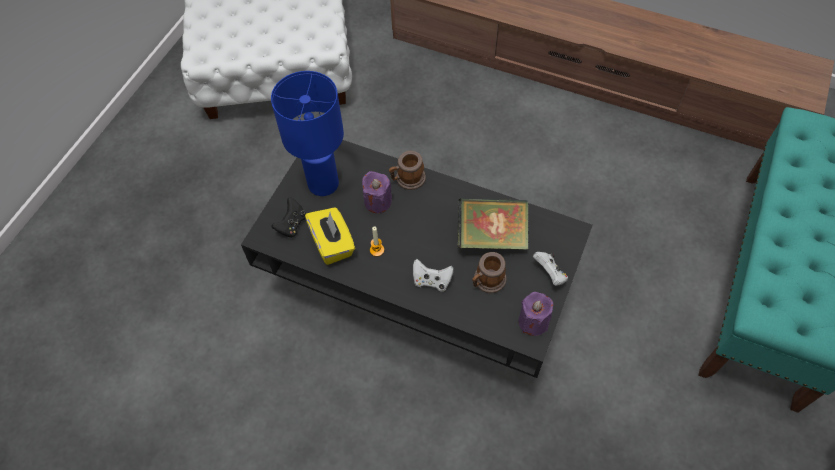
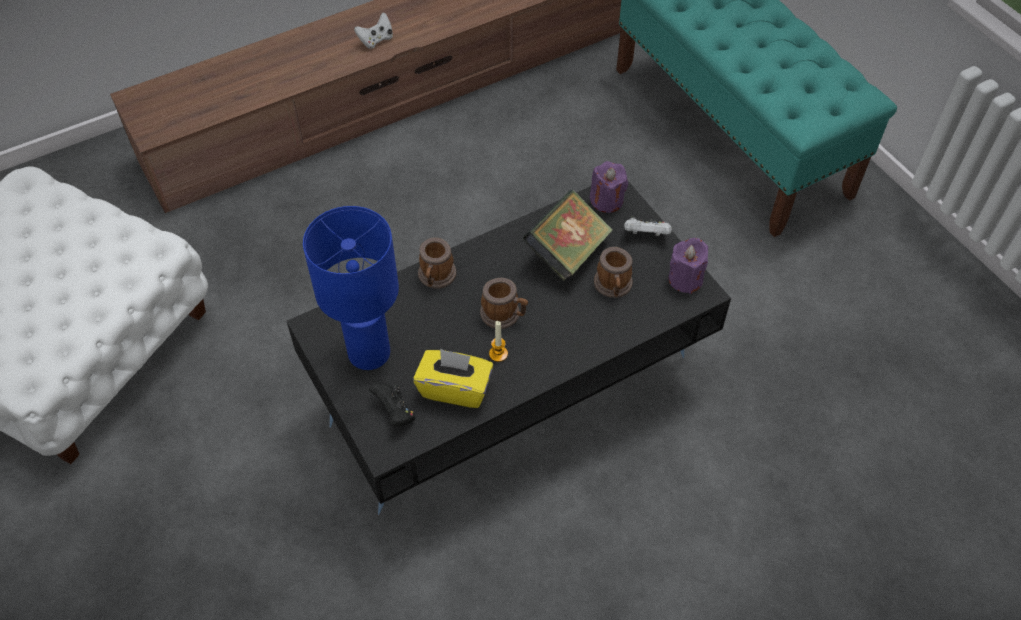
camera: 55 degrees left, 5 degrees down
purple candle [362,171,392,213] -> purple candle moved to [590,161,628,213]
white game controller [413,259,453,292] -> white game controller moved to [354,13,393,49]
none -> mug [480,278,528,329]

